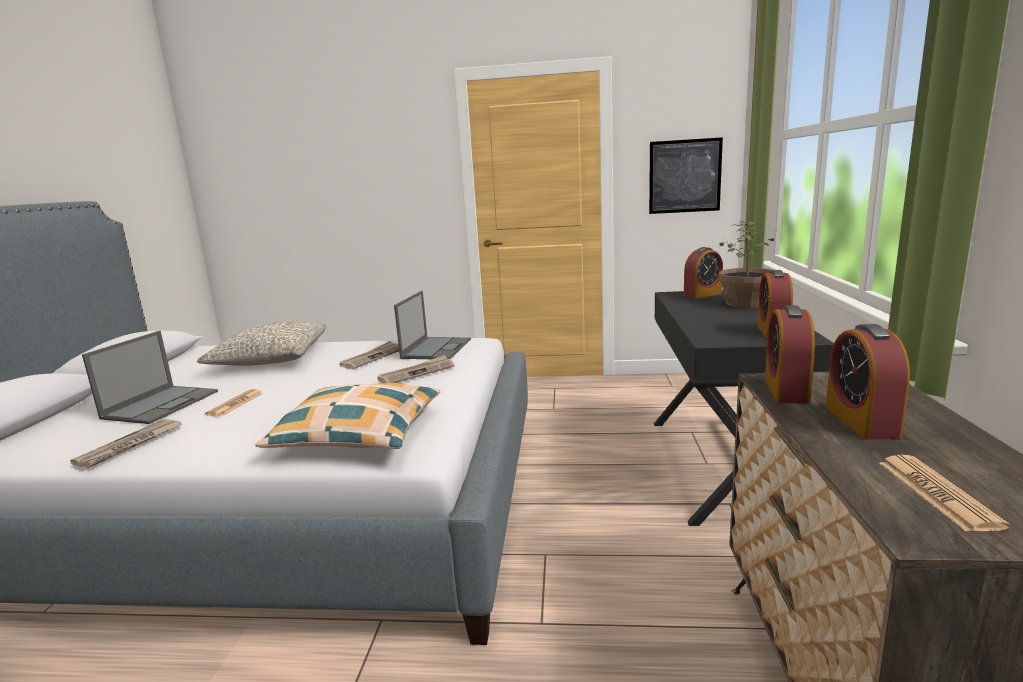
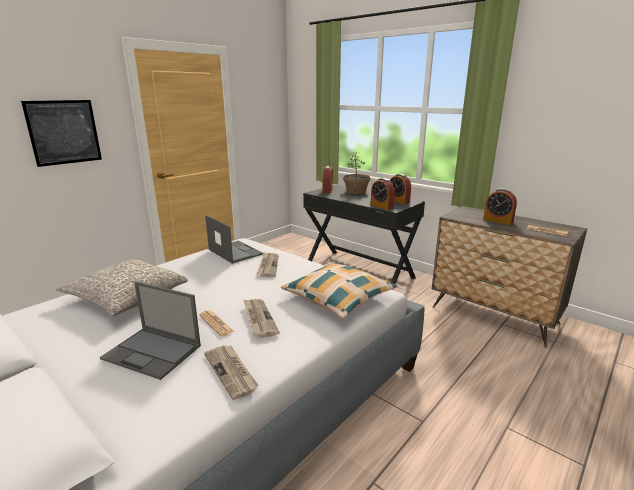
camera: 55 degrees left, 5 degrees up
laptop [82,331,218,424] -> laptop turned 150 degrees clockwise [100,281,201,380]
newspaper [340,341,399,369] -> newspaper moved to [243,299,280,338]
picture [649,137,723,214] -> picture moved to [21,100,102,167]
alarm clock [765,305,815,404] -> alarm clock moved to [371,178,395,210]

